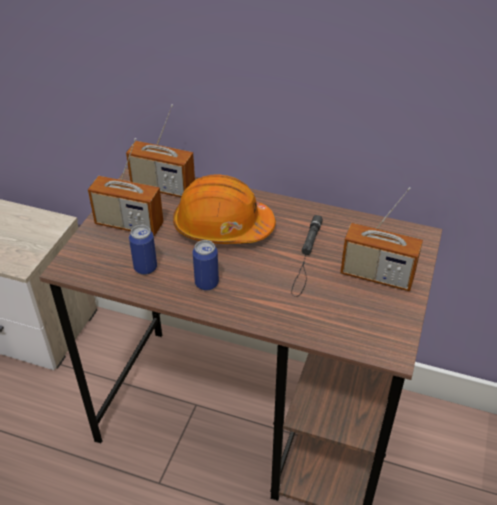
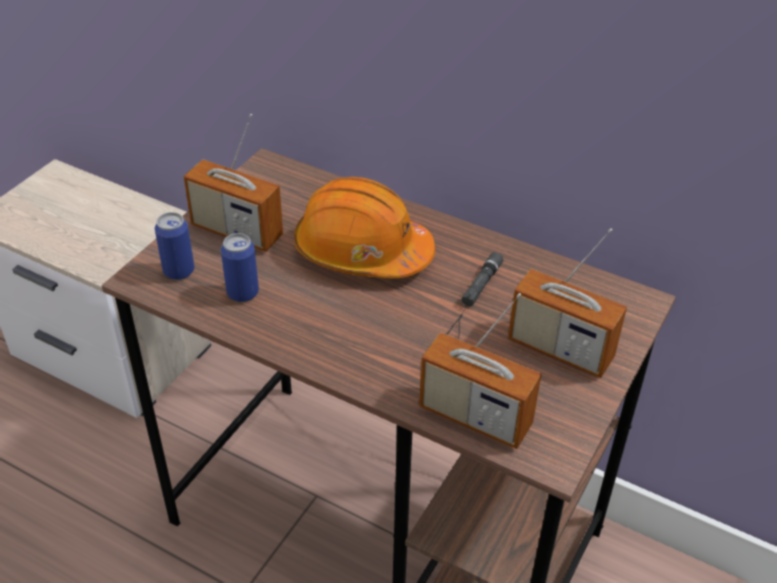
camera: 10 degrees right, 0 degrees up
radio [126,104,195,197] -> radio moved to [419,293,542,449]
can [193,240,219,291] -> can moved to [155,212,194,280]

